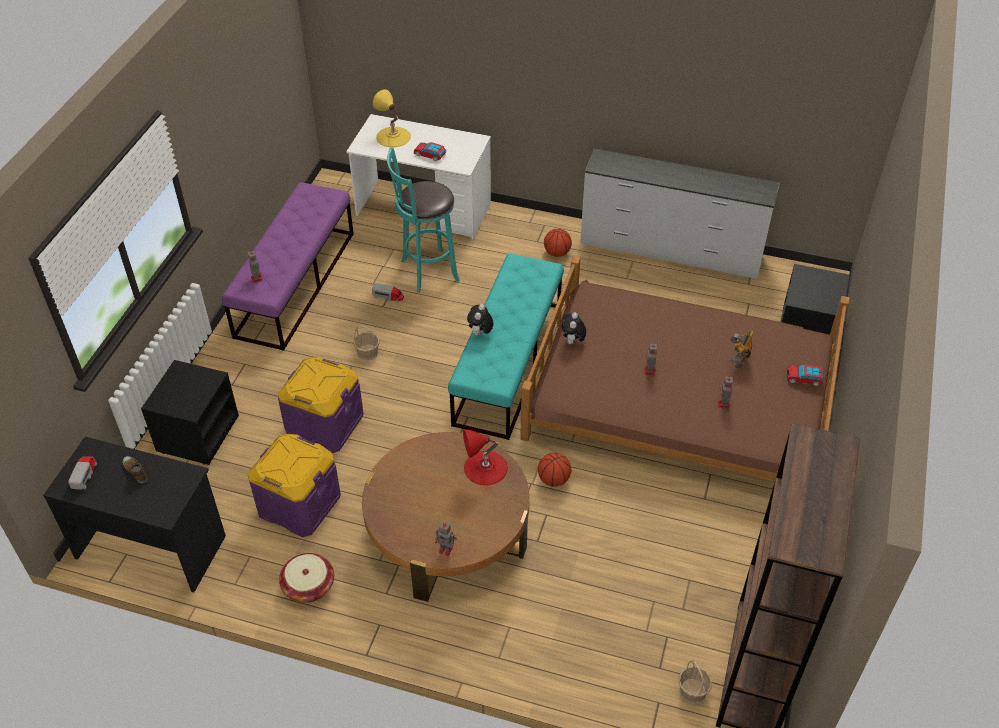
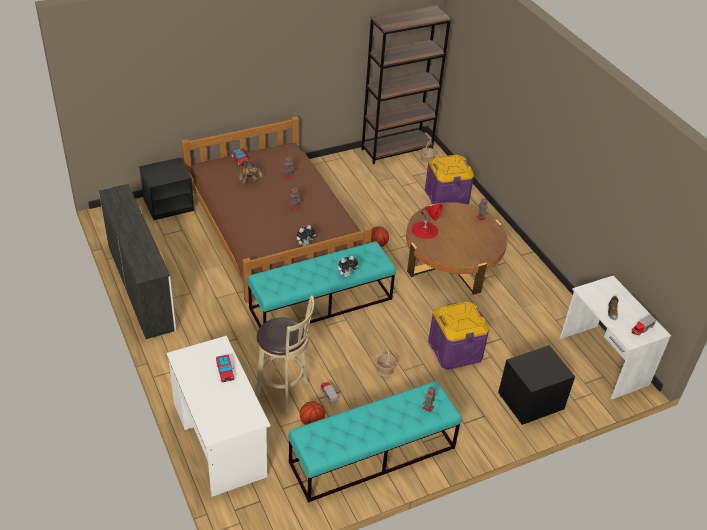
camera: 135 degrees left, 5 degrees down
black desk [43,437,226,592] -> white desk [560,276,671,399]
purple bench [222,182,354,351] -> turquoise bench [288,381,462,503]
purple storage box [248,434,341,537] -> purple storage box moved to [425,155,474,205]
basket [279,553,334,603] -> none
yellow table lamp [373,89,411,147] -> none
turquoise stool [387,147,460,293] -> beige stool [255,295,314,413]
basketball [544,229,572,257] -> basketball moved to [300,401,325,425]

